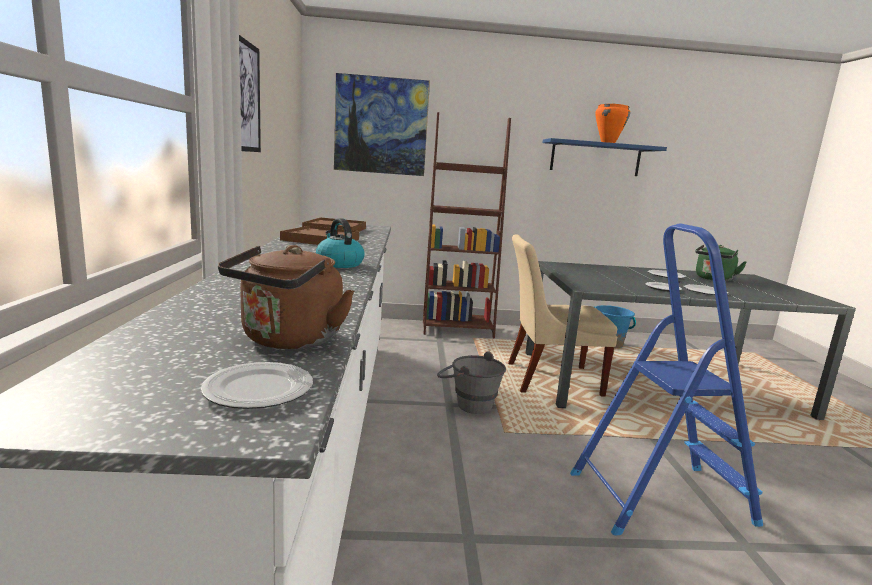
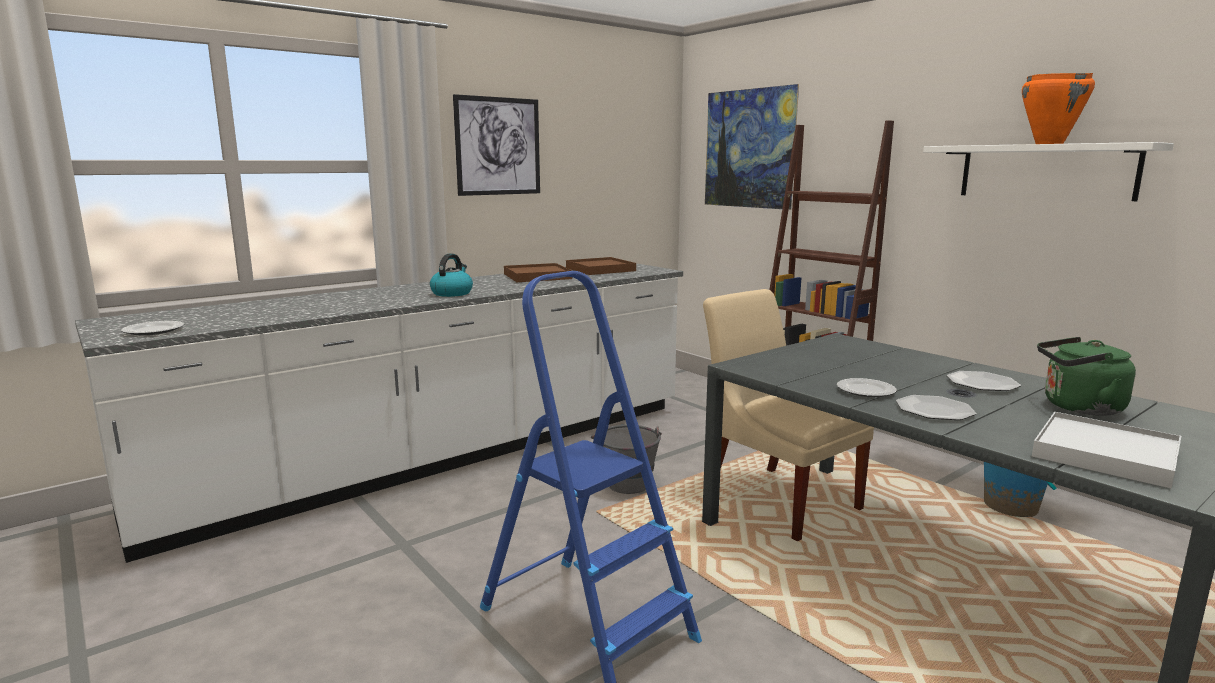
camera: 55 degrees right, 0 degrees up
brown kettle [218,245,354,349] -> none
blue shelf [542,138,667,176] -> white shelf [923,142,1174,201]
none -> white tray [1032,412,1181,488]

